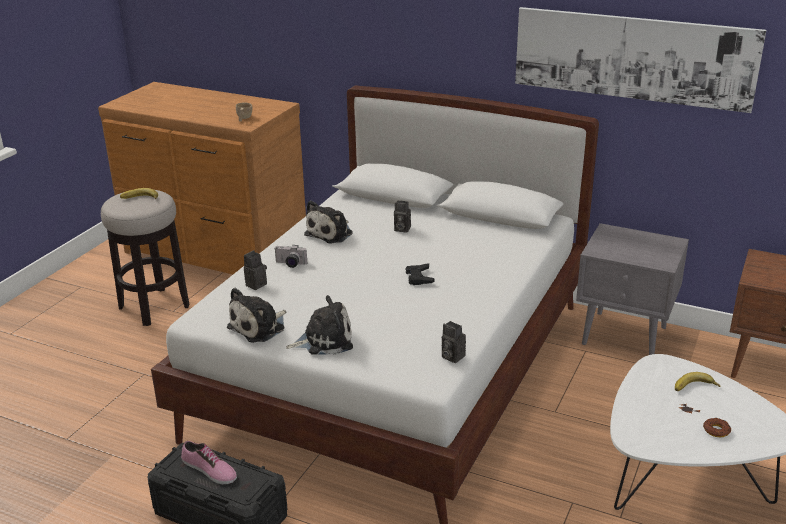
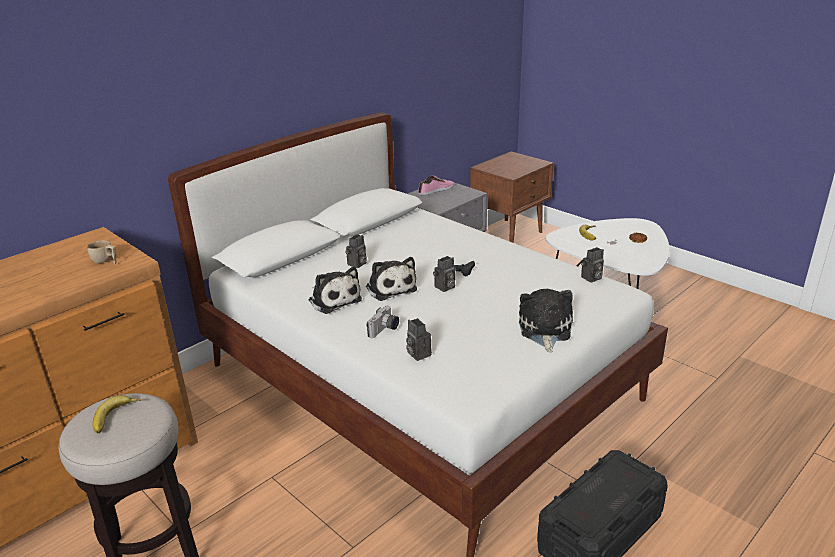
camera: 70 degrees left, 0 degrees up
shoe [181,441,237,484] -> shoe moved to [418,175,454,196]
plush toy [227,288,286,343] -> plush toy moved to [366,257,417,301]
picture [515,7,766,113] -> none
none -> camera [433,256,455,292]

